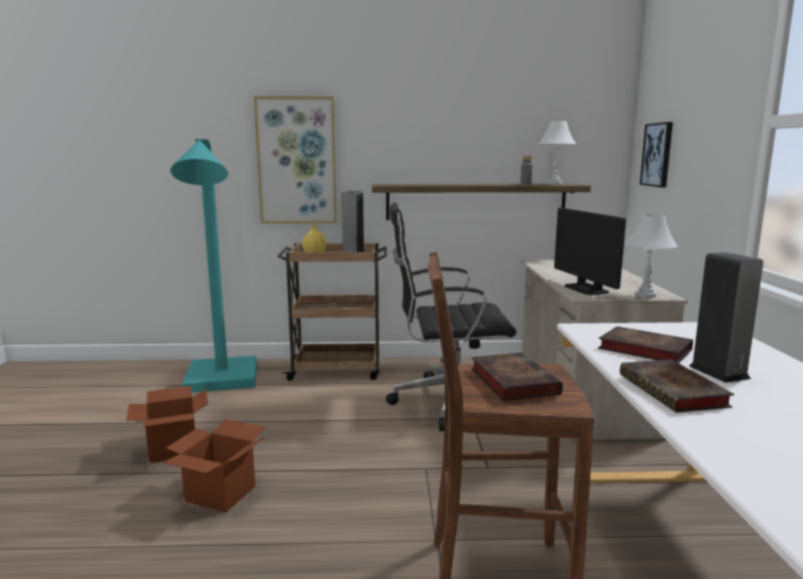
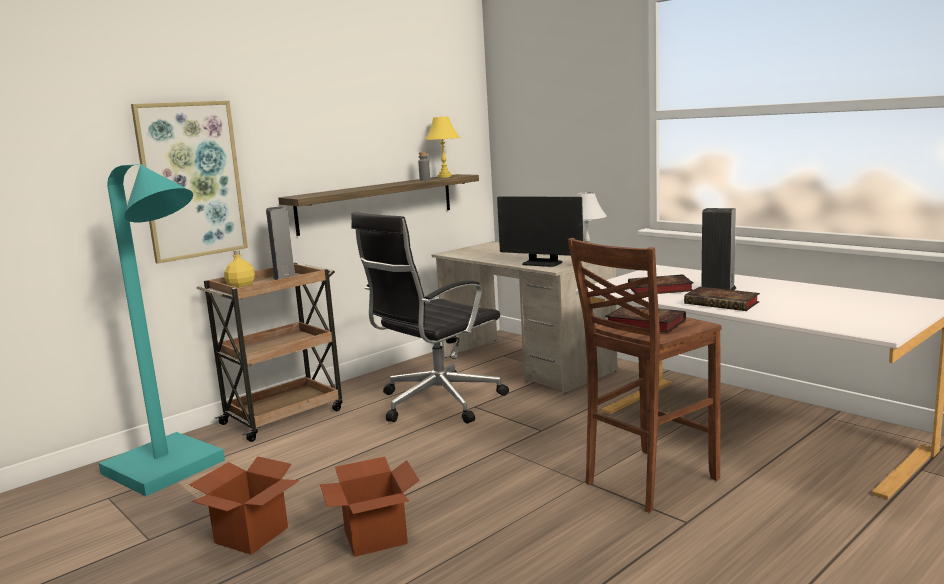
camera: 40 degrees left, 0 degrees up
white table lamp [538,121,576,185] -> yellow table lamp [424,116,460,178]
picture [640,122,673,188] -> none

